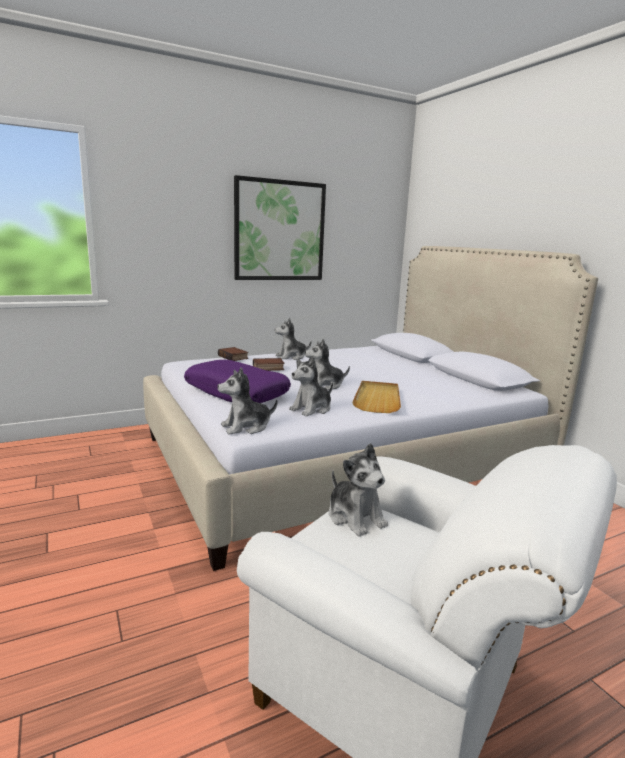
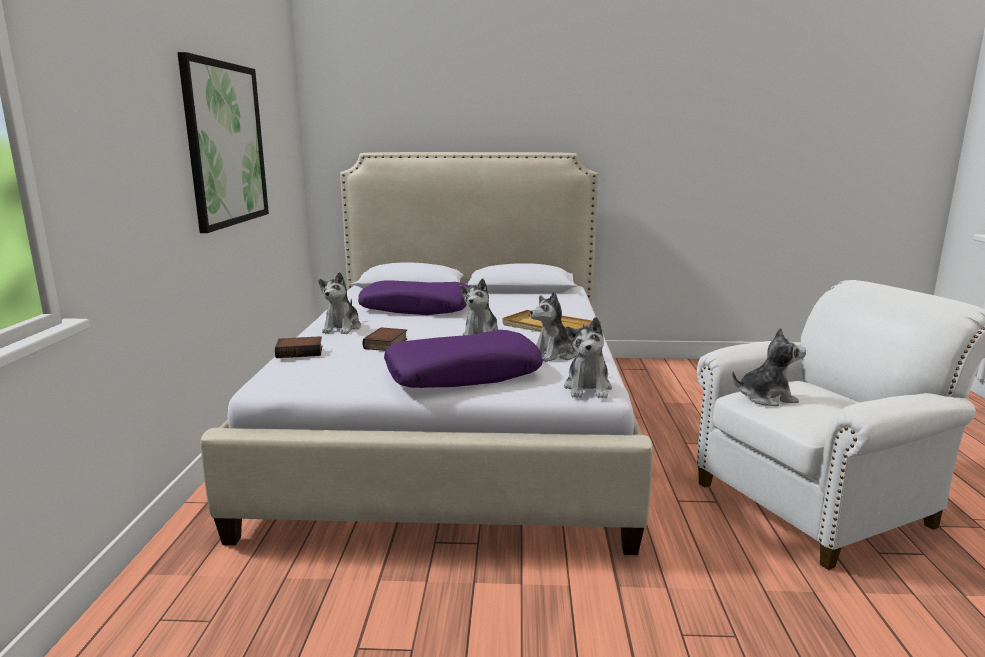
camera: 60 degrees left, 0 degrees up
plush toy [289,355,333,416] -> plush toy turned 75 degrees clockwise [530,291,584,362]
none -> purple pillow [358,280,470,315]

